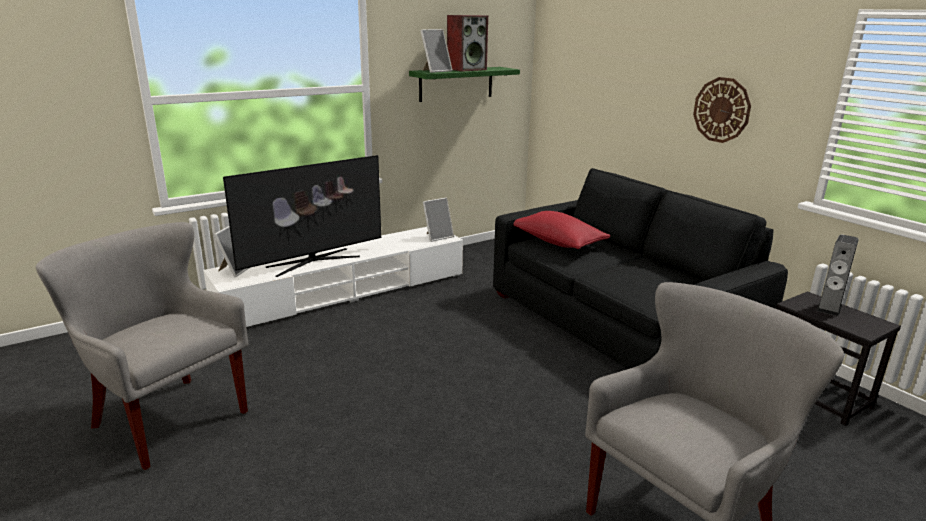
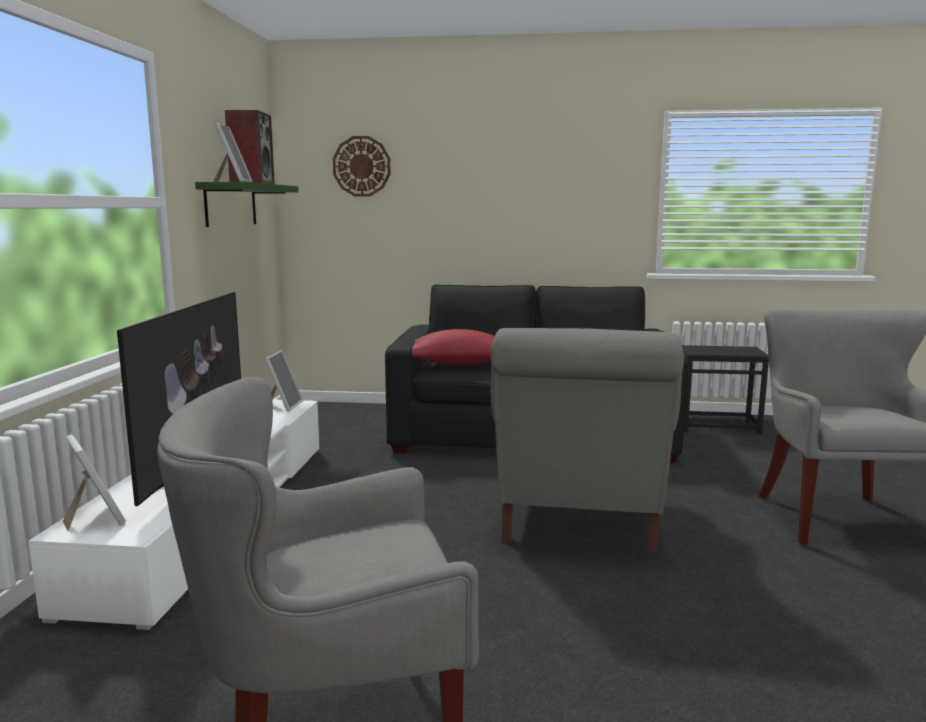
camera: 50 degrees left, 10 degrees down
wall clock [693,77,751,143] -> wall clock moved to [333,136,391,197]
speaker [816,235,858,317] -> none
none -> grey armchair [491,328,684,553]

